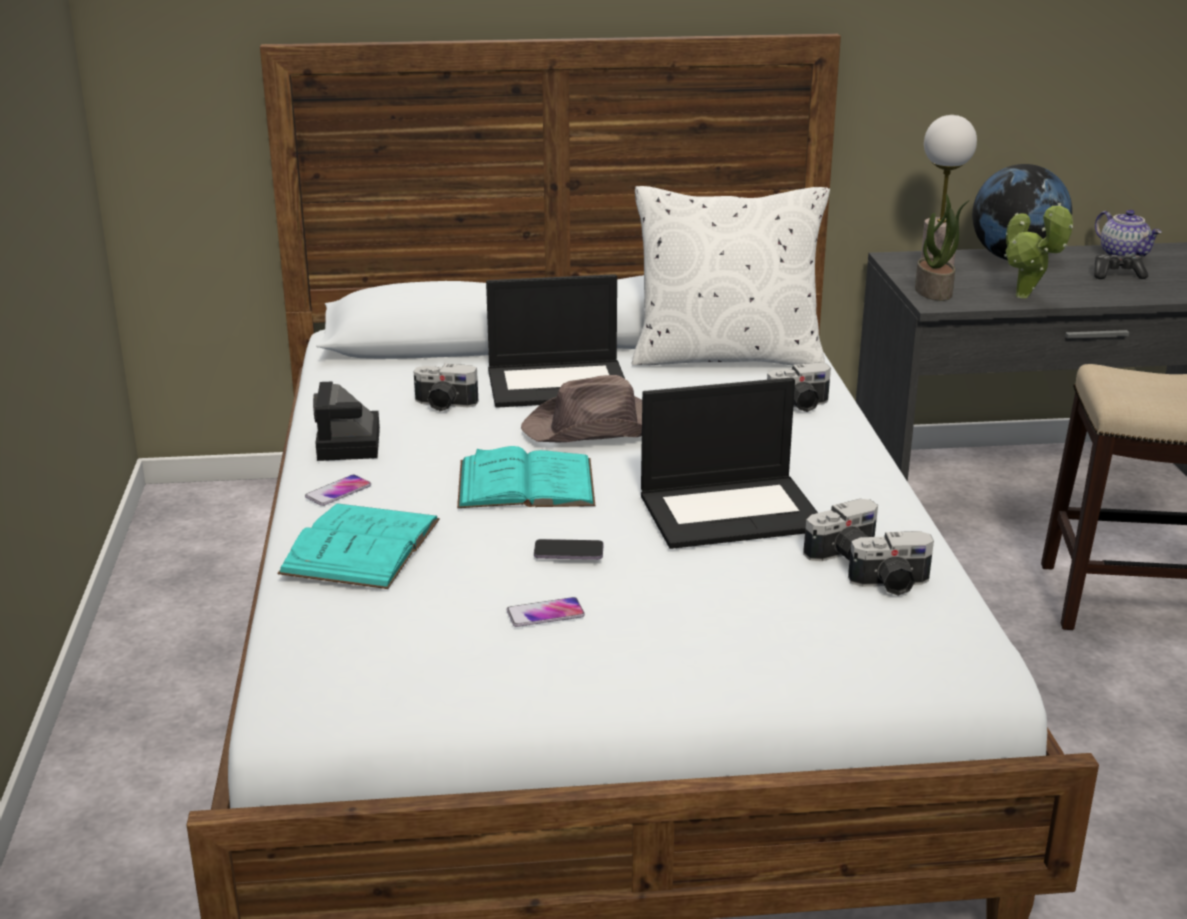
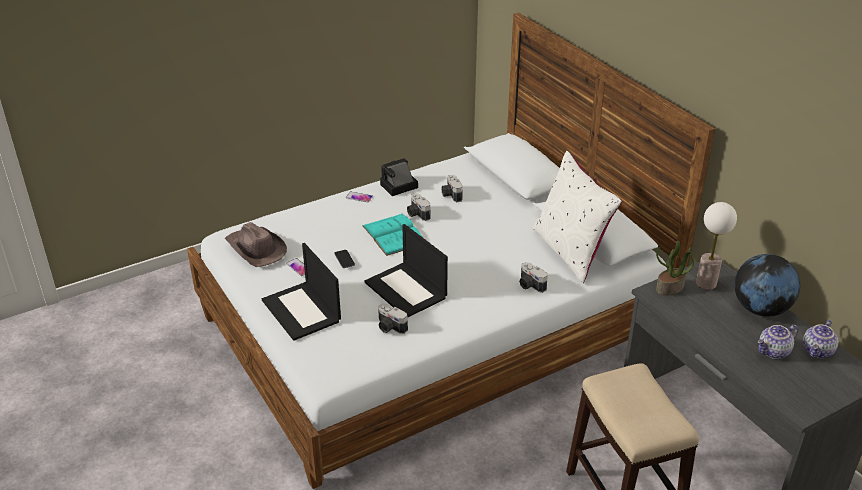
camera: 65 degrees right, 10 degrees up
turquoise book [277,503,440,589] -> none
laptop [486,274,625,408] -> laptop moved to [262,243,341,341]
brown hat [521,375,642,443] -> brown hat moved to [225,222,287,267]
camera [848,531,934,596] -> camera moved to [407,193,431,221]
potted plant [1004,203,1073,298] -> none
game controller [1094,254,1148,279] -> teapot [757,325,798,359]

